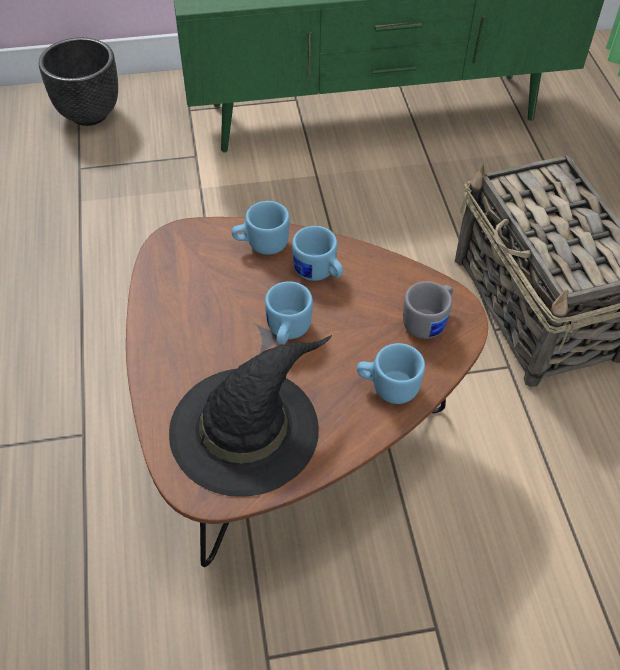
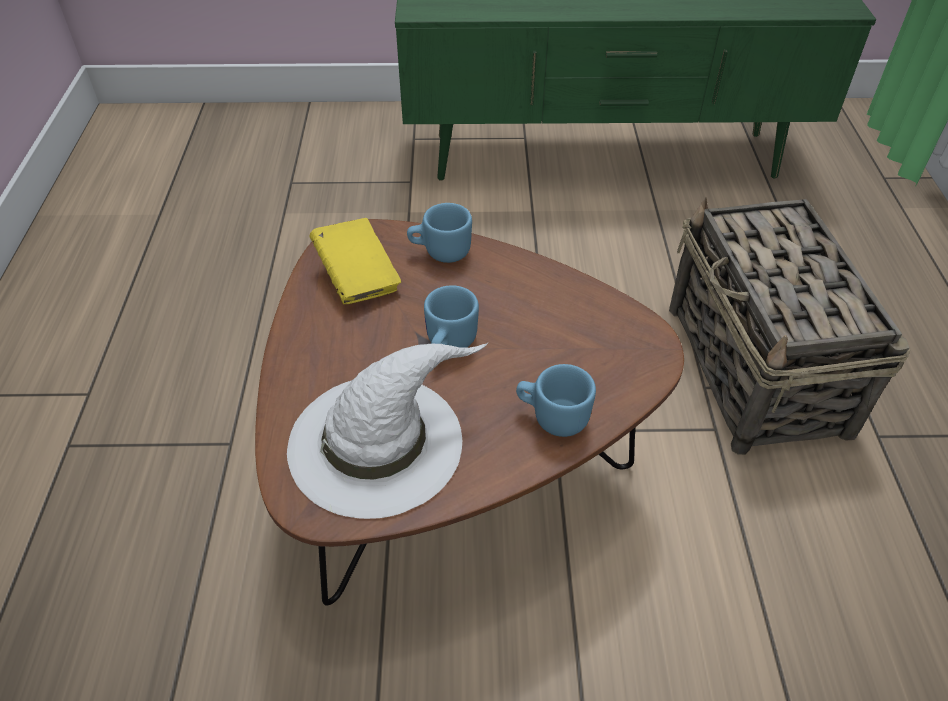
camera: 10 degrees right, 5 degrees down
black planter [39,37,118,126] -> none
black hat [169,335,332,497] -> white hat [287,342,489,519]
blue mug [292,226,343,281] -> none
grey mug [403,281,453,339] -> none
none -> yellow book [309,218,401,304]

